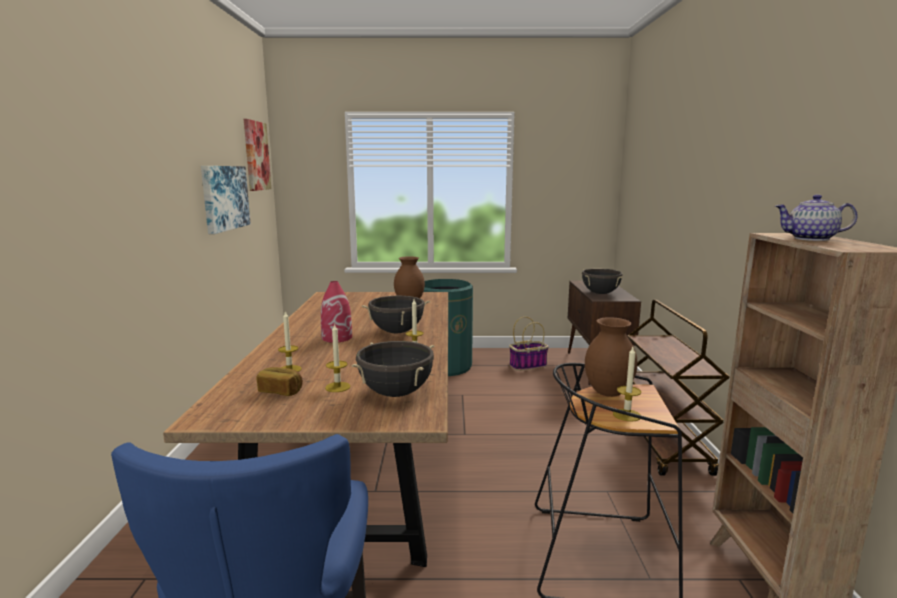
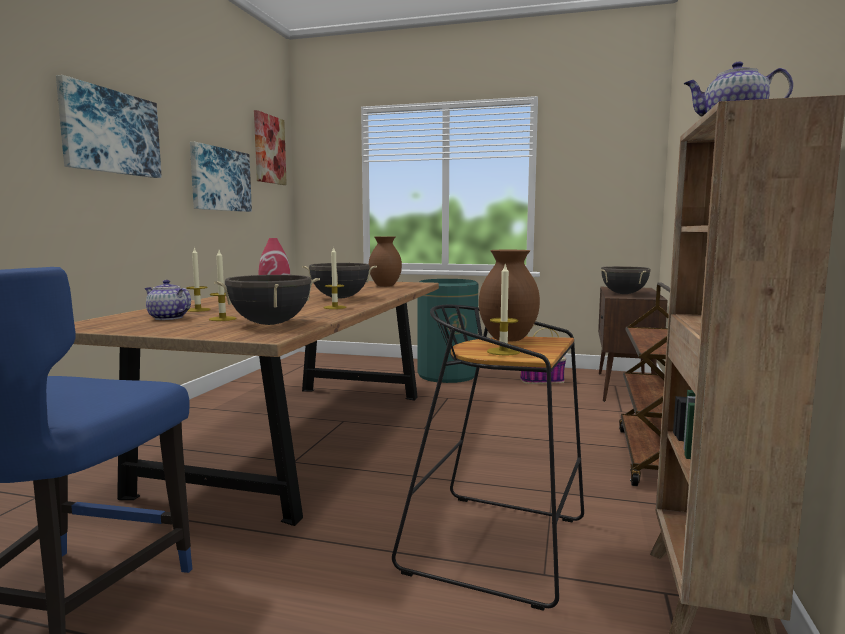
camera: 15 degrees right, 5 degrees down
bread [256,367,303,396] -> teapot [144,280,191,320]
none -> picture [56,75,162,178]

